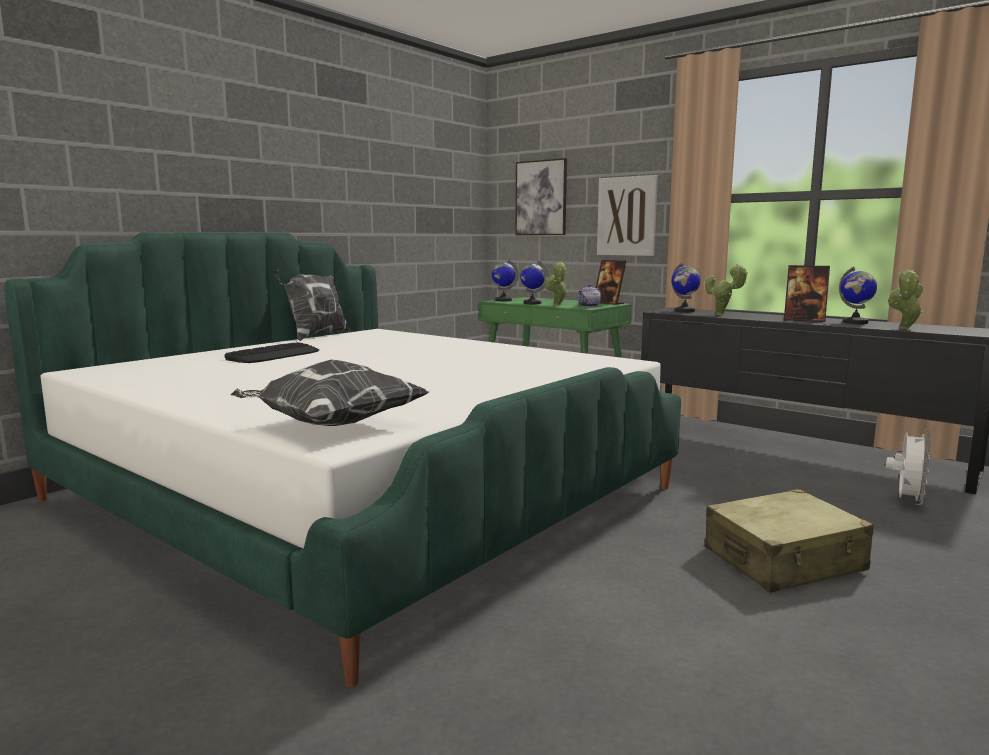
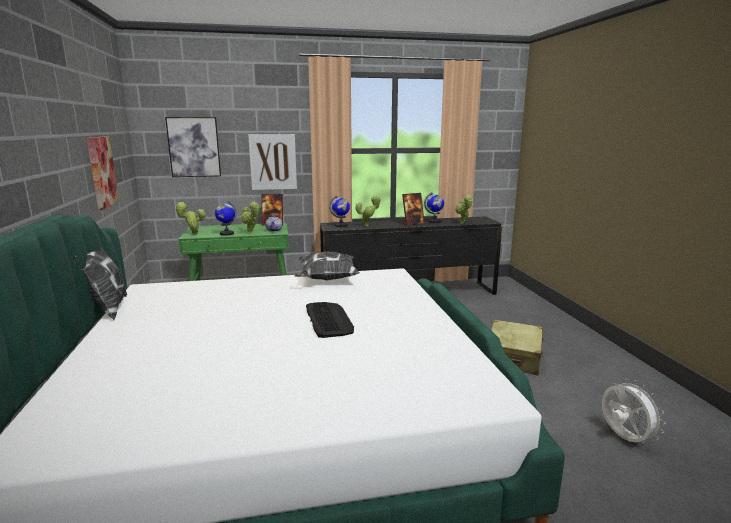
camera: 50 degrees left, 5 degrees up
keyboard [225,342,319,363] -> keyboard moved to [306,302,354,338]
pillow [230,360,429,426] -> pillow moved to [294,252,360,281]
globe [492,259,519,301] -> potted plant [175,202,205,234]
white fan [886,429,931,505] -> white fan moved to [602,379,666,443]
none -> picture [87,136,119,210]

